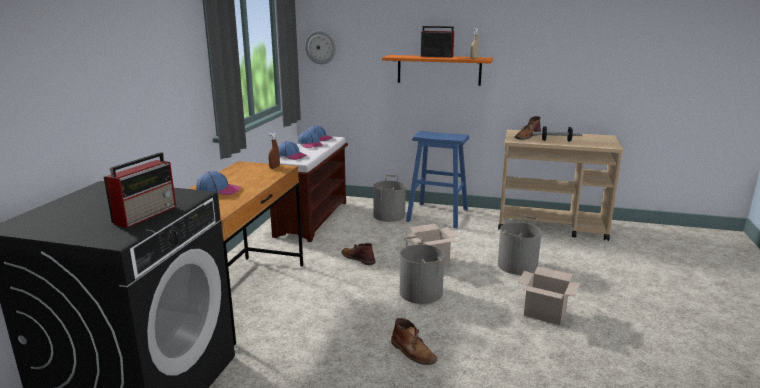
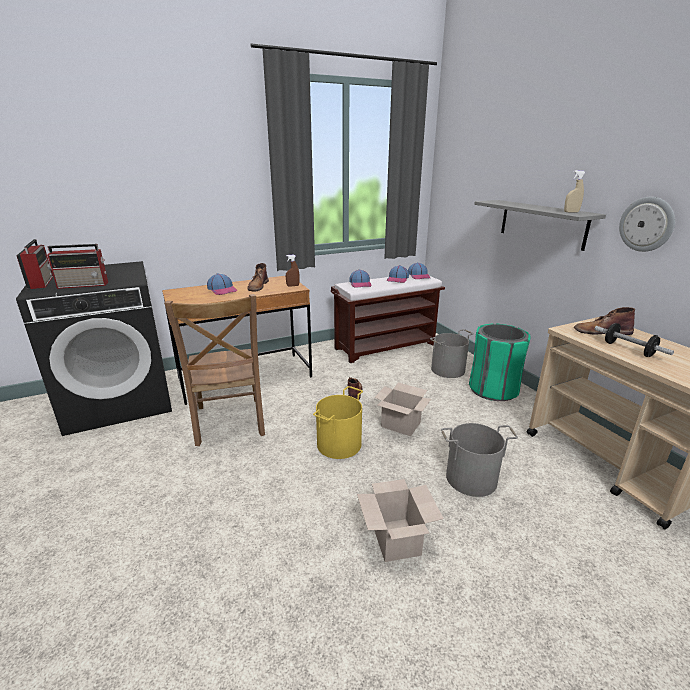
camera: 50 degrees right, 5 degrees up
wall clock [305,31,336,64] -> wall clock moved to [619,197,675,252]
orange shelf [382,55,493,86] -> grey shelf [474,200,606,251]
brown boot [391,318,437,365] -> brown boot moved to [248,263,269,292]
grey bucket [400,236,444,304] -> yellow bucket [313,386,363,459]
blue stool [406,131,469,228] -> green trash can [469,323,530,401]
radio [420,26,454,58] -> radio moved to [16,239,53,289]
none -> brown chair [164,294,265,446]

